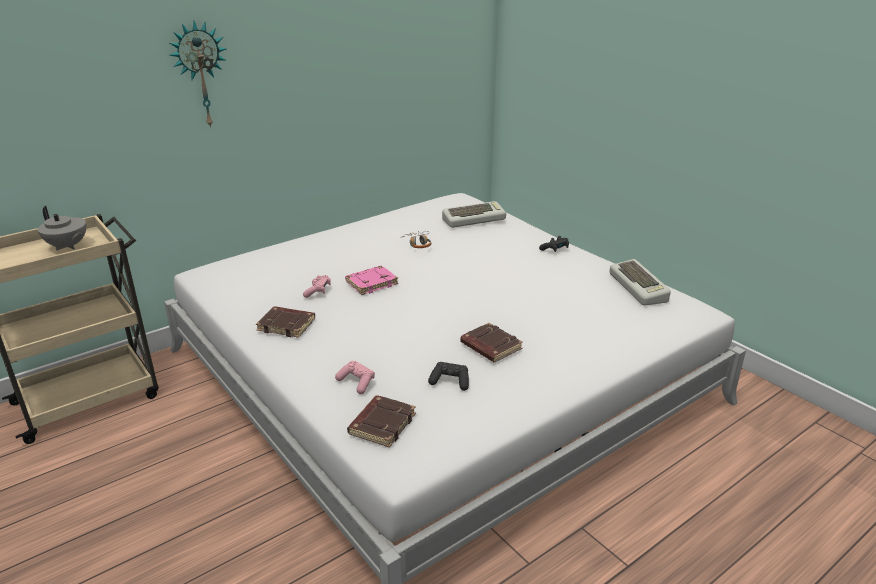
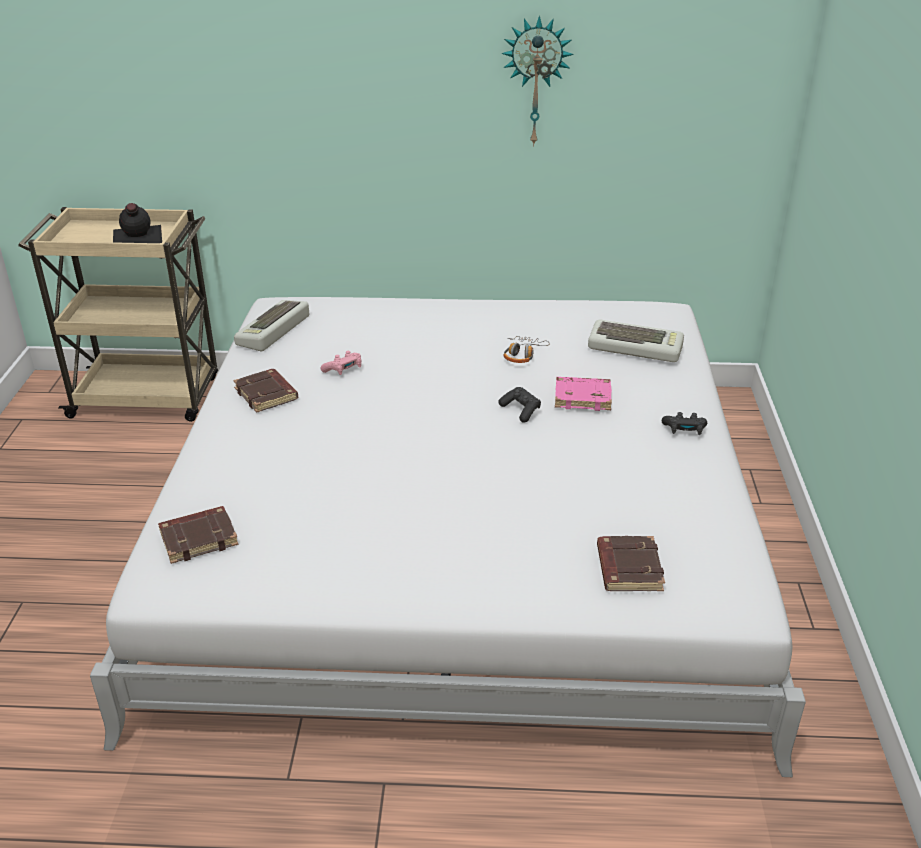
camera: 40 degrees right, 5 degrees up
grey teapot [38,206,86,250] -> black bottle [113,203,162,243]
wall clock [170,21,226,128] -> wall clock moved to [501,15,574,147]
pink game controller [335,361,375,394] -> none
pink book [345,266,398,295] -> pink book moved to [555,377,612,411]
black game controller [428,362,469,391] -> black game controller moved to [499,387,541,423]
brown book [460,323,523,362] -> brown book moved to [597,536,665,591]
keyboard [609,259,671,306] -> keyboard moved to [234,300,309,351]

